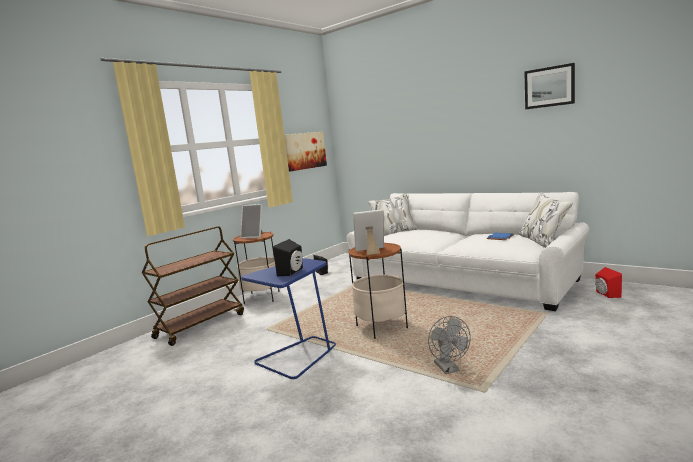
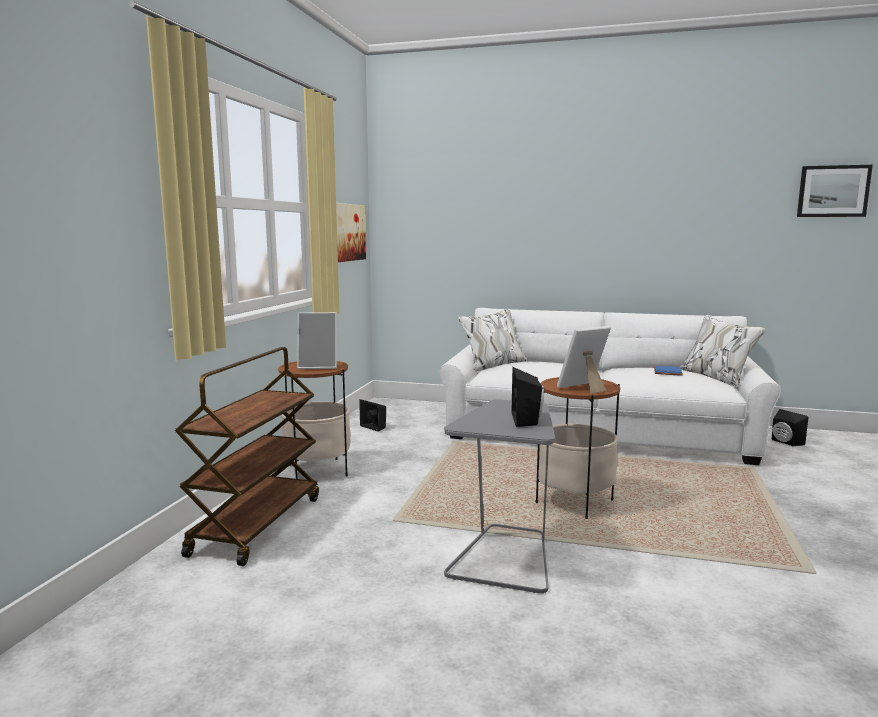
camera: 25 degrees left, 0 degrees up
blue side table [241,258,336,379] -> grey side table [444,399,555,593]
grey fan [428,316,471,374] -> none
picture [524,63,575,109] -> picture moved to [797,165,873,217]
red speaker [595,267,622,298] -> black speaker [772,409,808,446]

